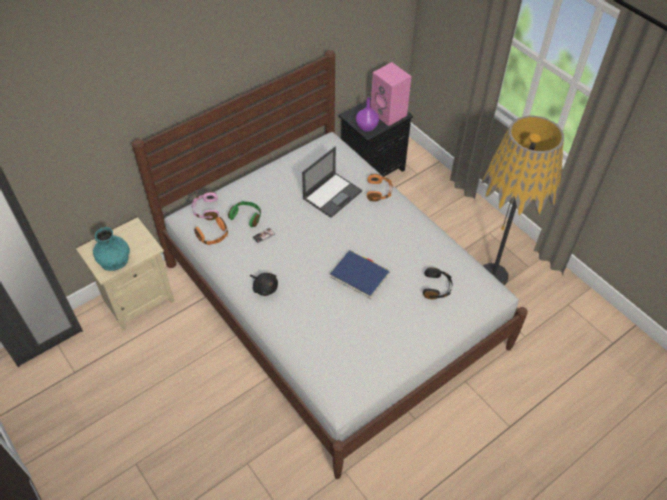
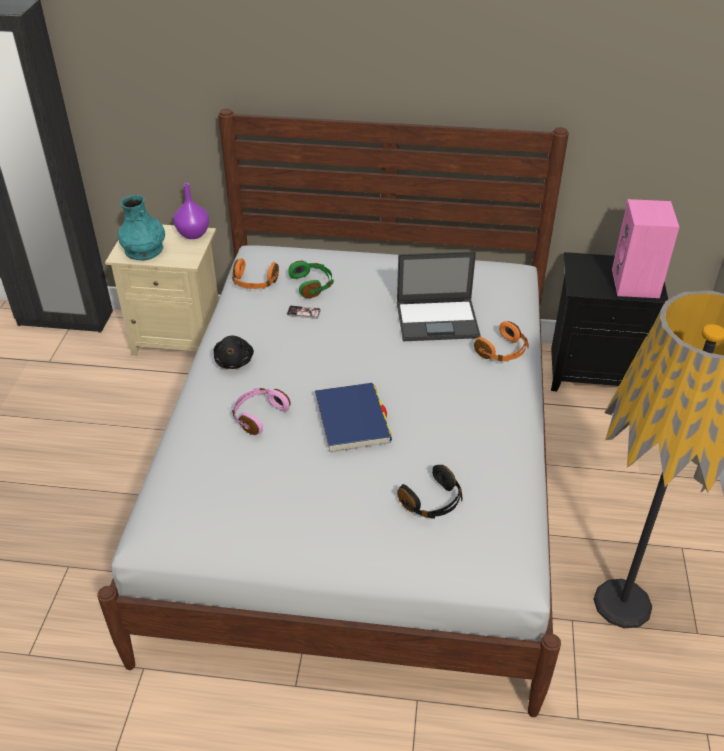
camera: 45 degrees right, 10 degrees down
pink headphones [192,192,219,220] -> pink headphones moved to [231,388,291,435]
purple vase [356,97,379,132] -> purple vase moved to [173,183,209,239]

